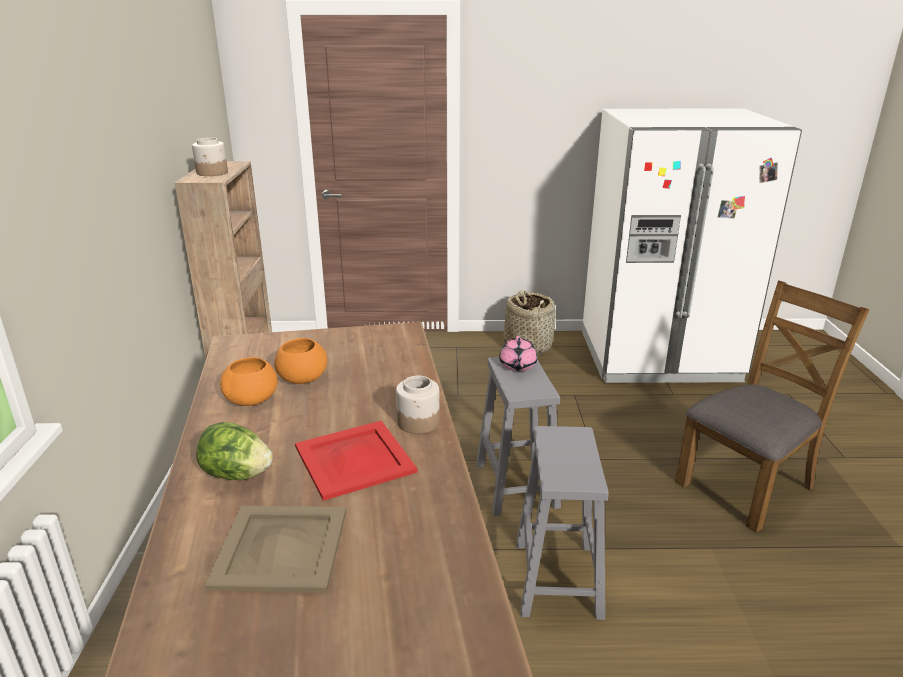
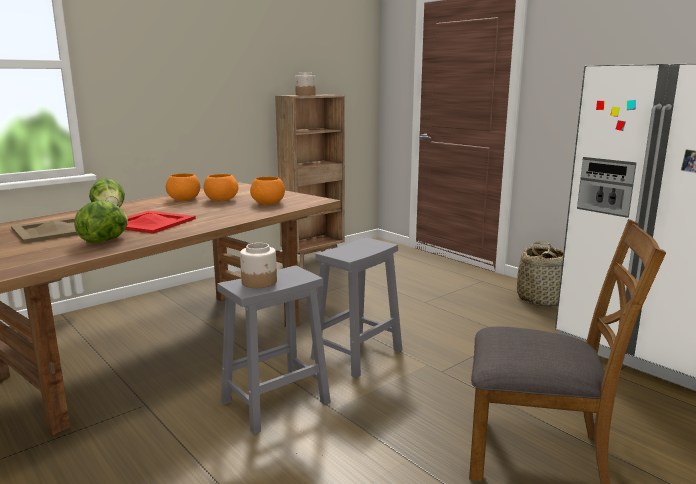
camera: 50 degrees right, 10 degrees down
jar [396,376,440,434] -> jar moved to [240,243,277,288]
pink teapot [499,336,537,371] -> none
none -> lettuce [74,201,128,242]
none -> orange bowl [250,176,285,205]

